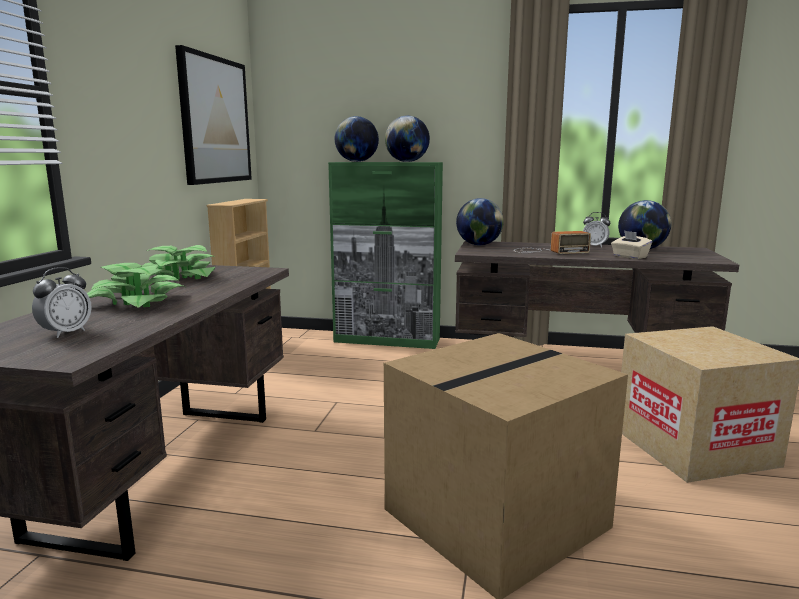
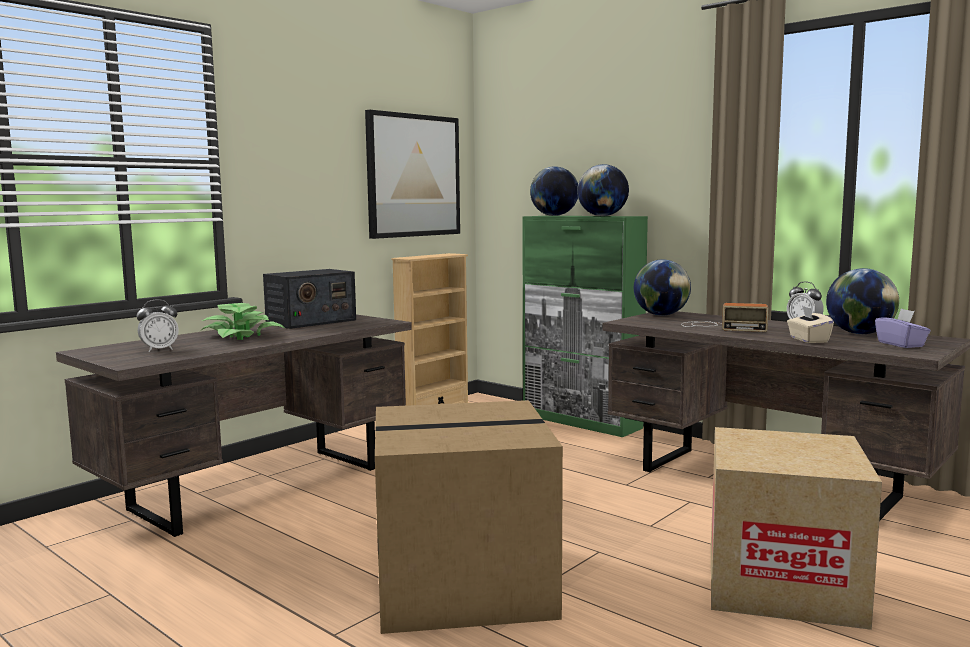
camera: 30 degrees right, 5 degrees down
potted plant [142,245,216,280] -> radio [263,269,356,329]
none -> purple tissue box [875,309,931,348]

